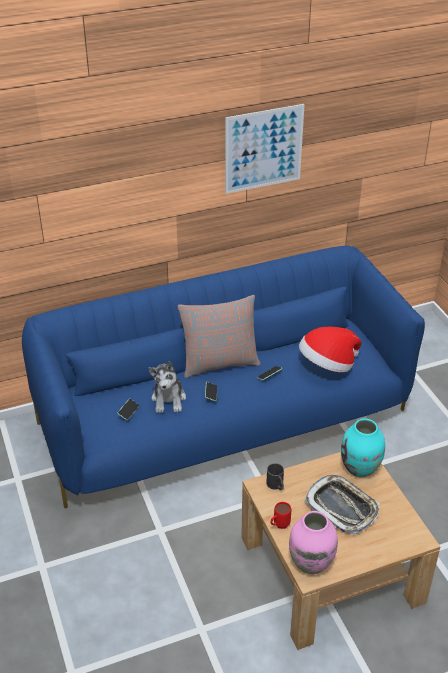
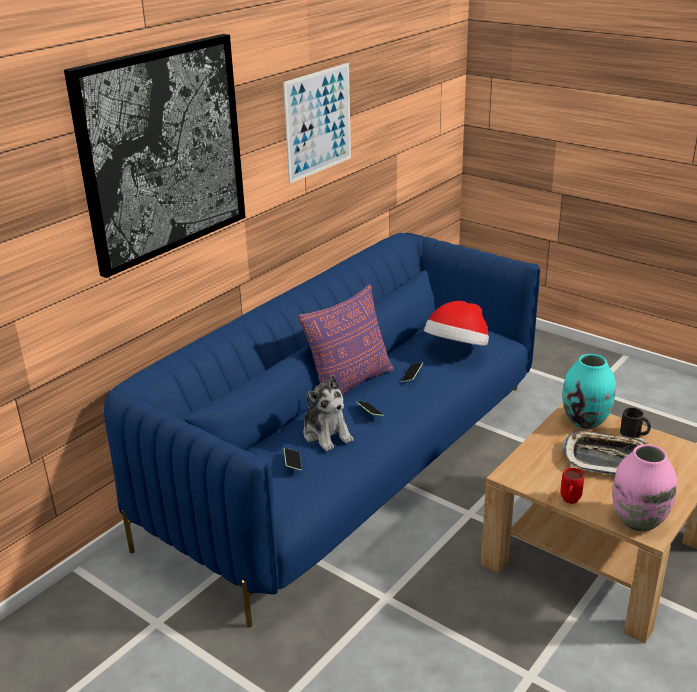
camera: 30 degrees left, 10 degrees down
grey pillow [178,295,261,378] -> purple pillow [298,284,394,395]
black mug [266,463,284,490] -> black mug moved to [620,407,651,438]
none -> picture [64,34,245,278]

